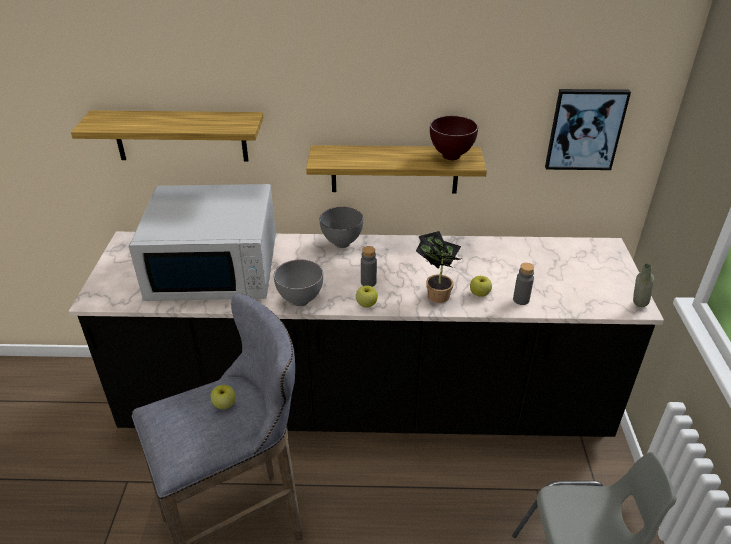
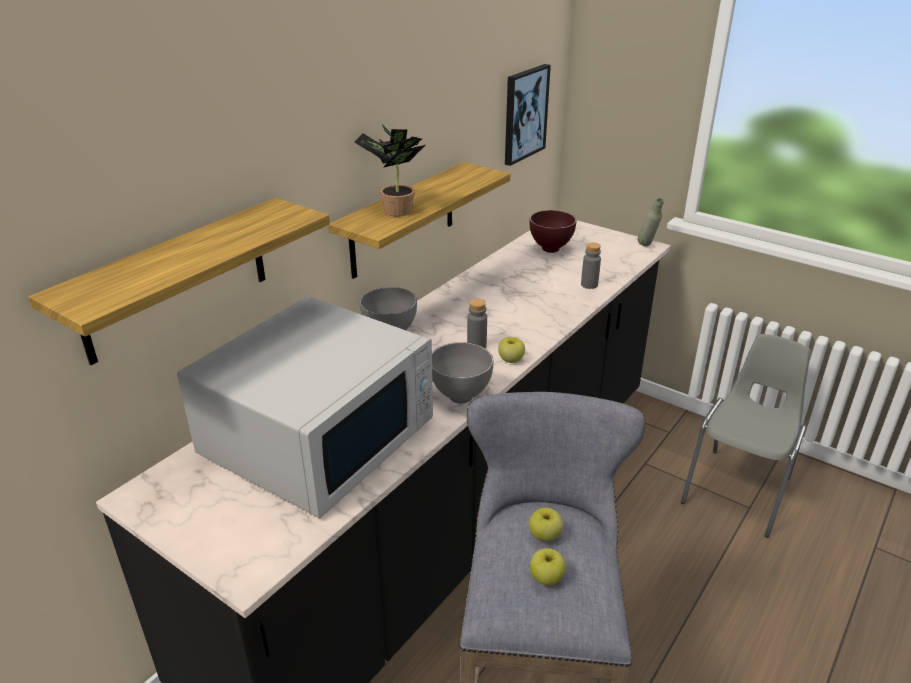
camera: 55 degrees left, 5 degrees down
potted plant [416,231,464,303] -> potted plant moved to [354,124,425,216]
brown bowl [430,116,478,160] -> brown bowl moved to [529,210,576,253]
apple [470,276,492,297] -> apple moved to [530,548,566,585]

